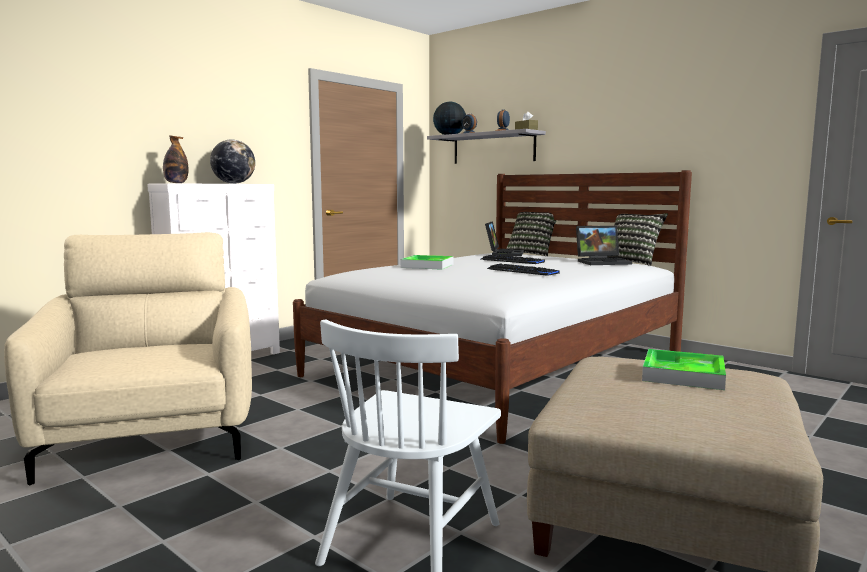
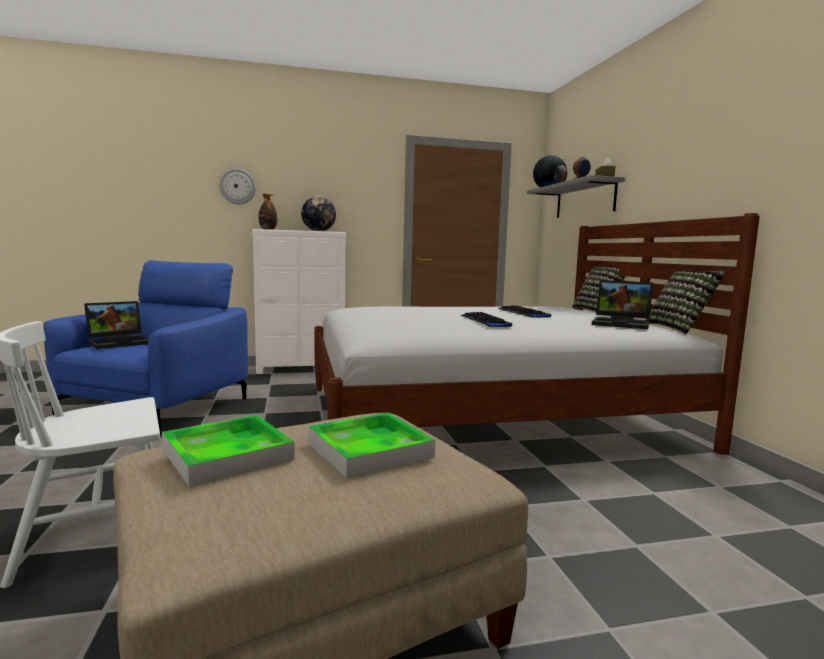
camera: 35 degrees right, 0 degrees up
beige armchair [4,232,252,485] -> blue armchair [43,260,248,436]
tray [400,255,454,270] -> tray moved to [162,415,295,487]
laptop [485,221,524,256] -> laptop moved to [84,301,149,349]
none -> wall clock [219,168,256,204]

